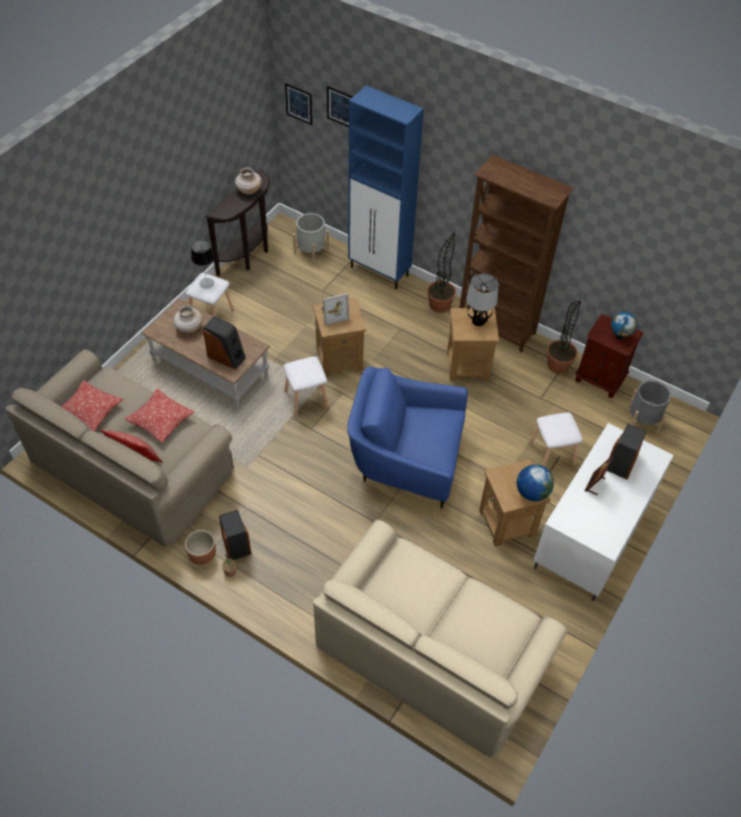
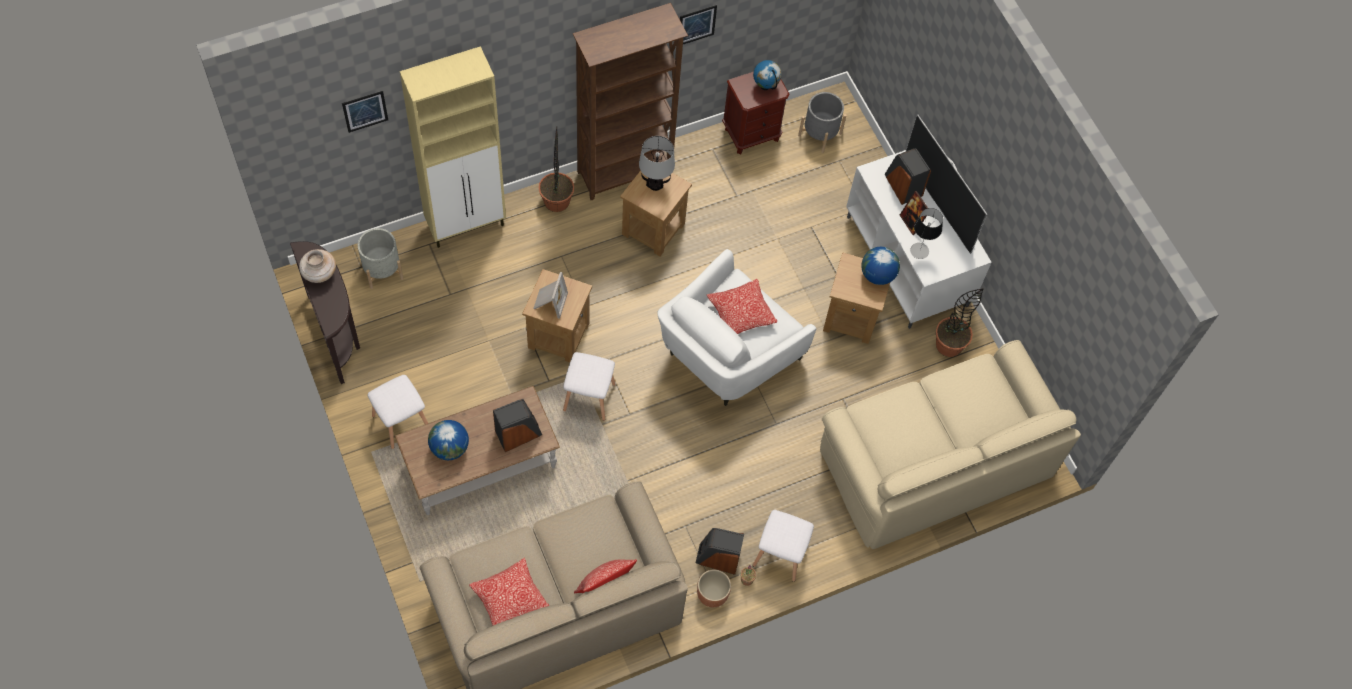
camera: 60 degrees left, 10 degrees up
pillow [124,388,195,443] -> pillow moved to [707,279,777,334]
beige vase [173,306,203,333] -> globe [428,420,469,460]
table lamp [191,240,214,289] -> table lamp moved to [910,208,943,259]
picture [285,83,312,125] -> picture moved to [680,5,717,44]
blue armchair [347,367,468,508] -> white armchair [657,249,816,406]
blue cabinet [348,85,424,289] -> beige cabinet [400,46,506,248]
white stool [529,412,583,467] -> white stool moved to [753,510,814,582]
potted plant [547,301,581,374] -> potted plant moved to [936,288,984,357]
none -> television [906,115,987,254]

